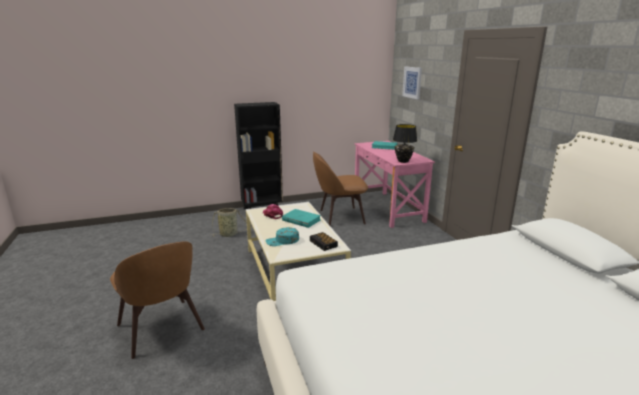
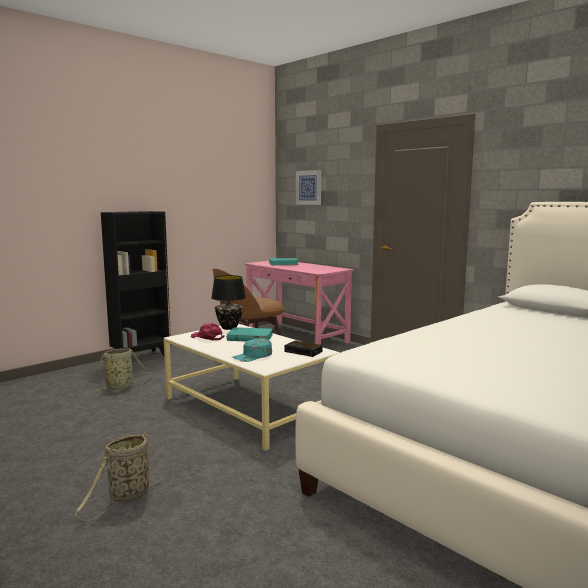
camera: 25 degrees left, 10 degrees down
brown chair [110,241,205,359] -> basket [74,432,163,521]
black table lamp [393,124,417,163] -> black table lamp moved to [211,275,246,330]

